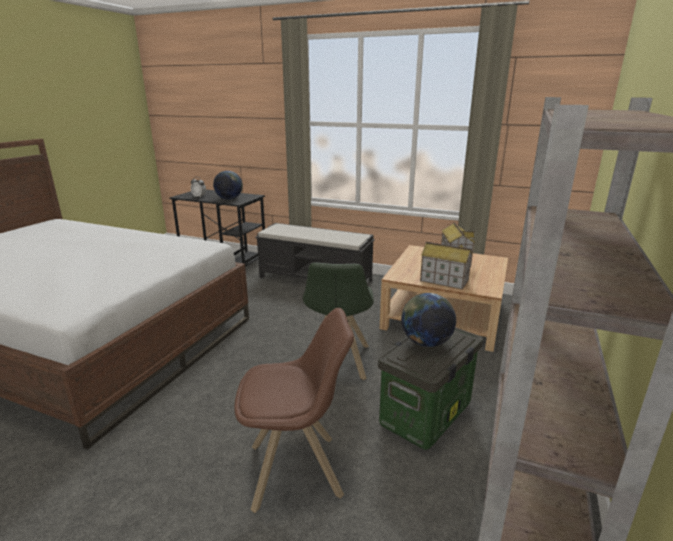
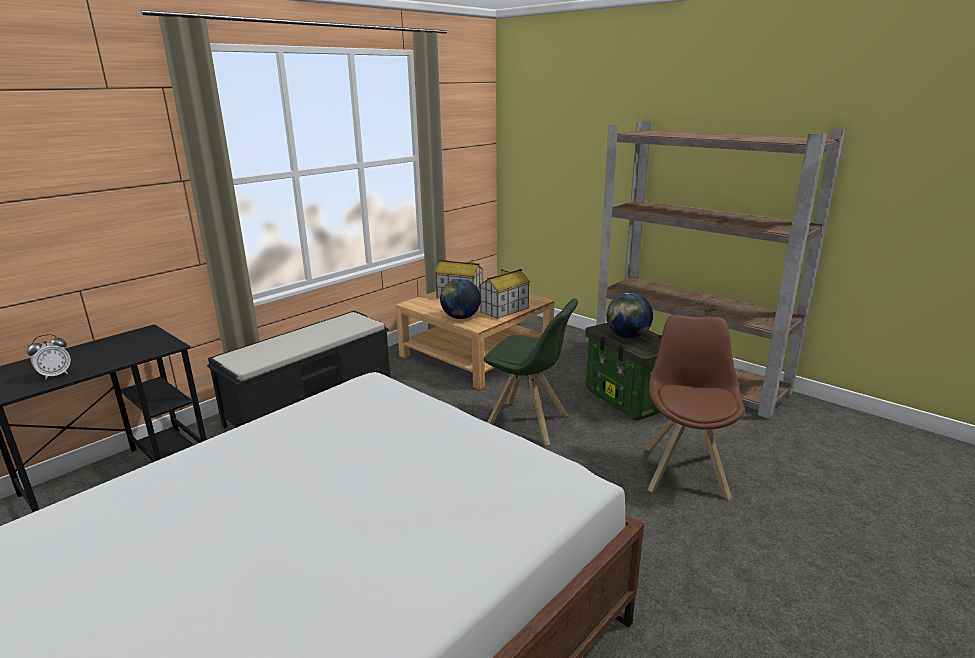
camera: 70 degrees left, 0 degrees up
globe [213,171,243,200] -> globe moved to [440,279,481,319]

